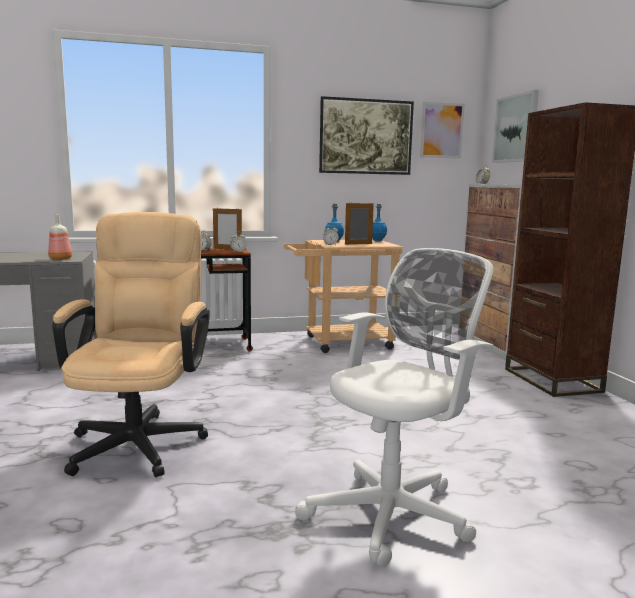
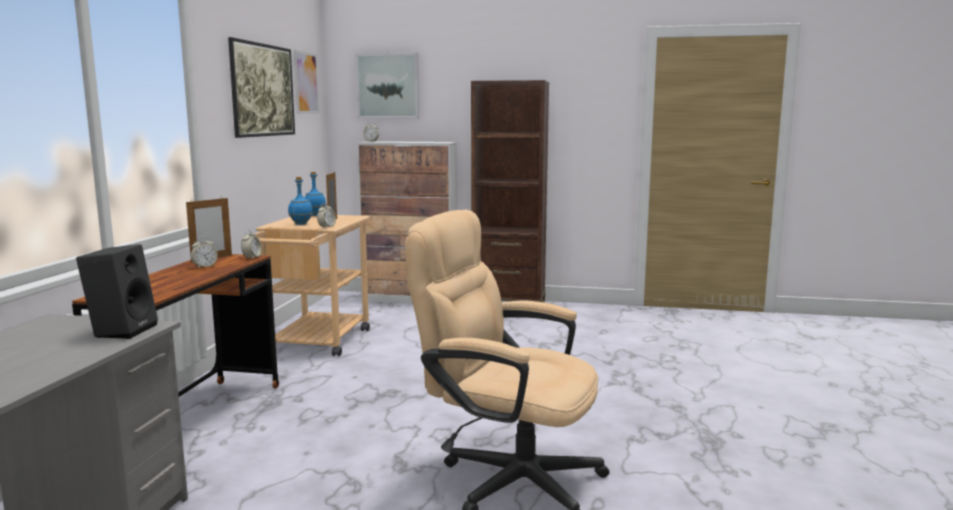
camera: 65 degrees left, 0 degrees up
bottle [48,214,72,260] -> black speaker [76,244,158,339]
white office chair [295,248,494,567] -> none

